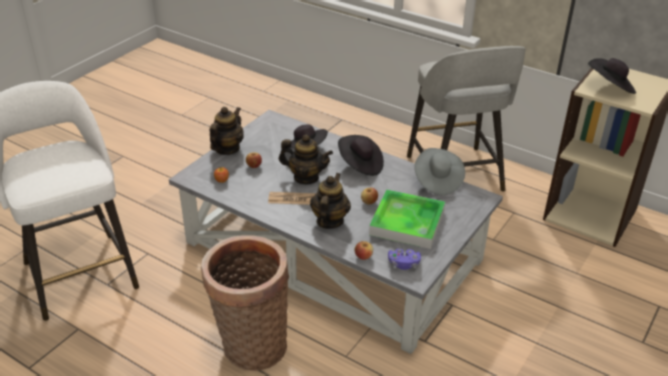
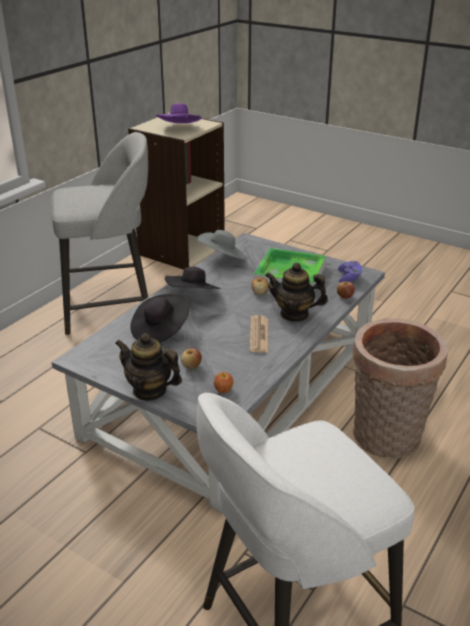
camera: 90 degrees left, 5 degrees down
teapot [279,135,333,184] -> none
black hat [588,58,636,94] -> purple hat [156,103,201,124]

